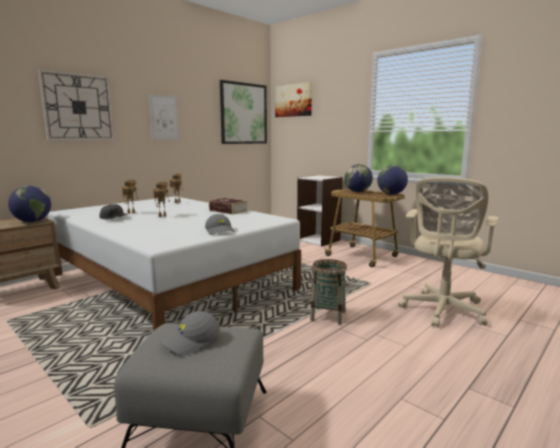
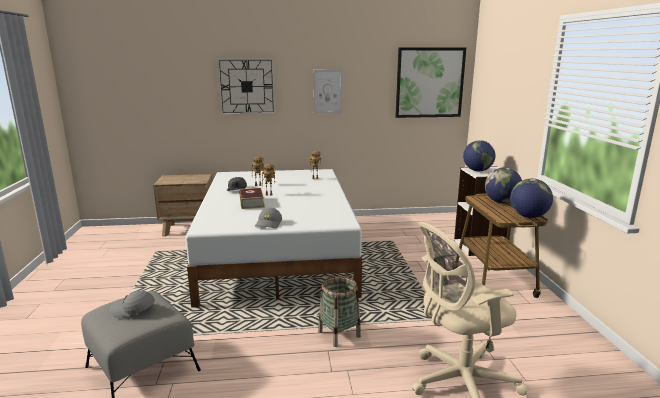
camera: 40 degrees right, 5 degrees up
globe [8,186,51,222] -> globe moved to [463,140,496,171]
book [209,198,248,215] -> book moved to [240,188,265,209]
picture [275,82,312,117] -> none

